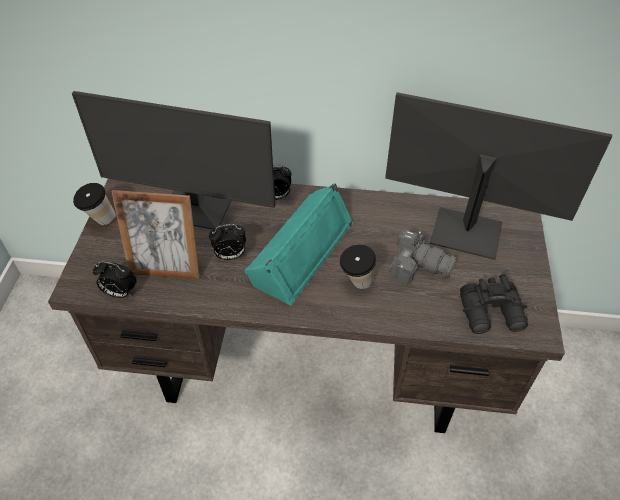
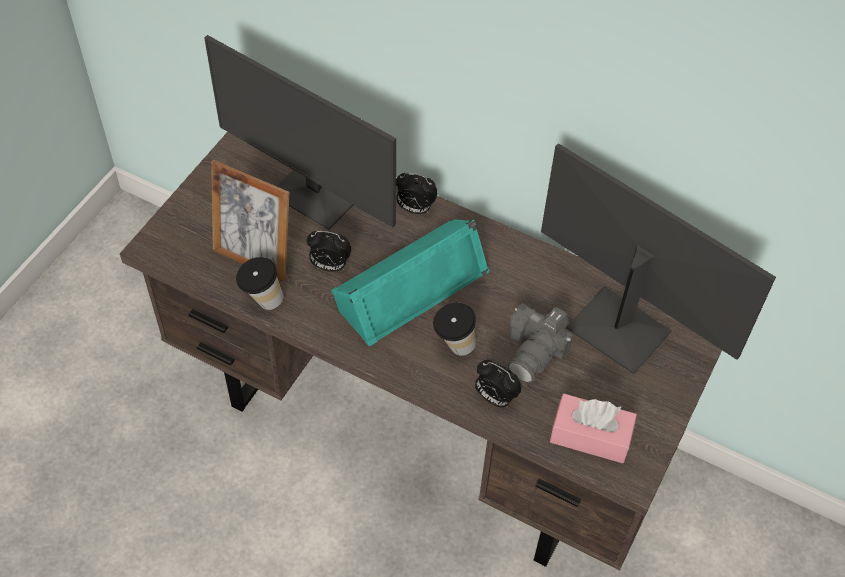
camera: 20 degrees right, 5 degrees up
cup [73,183,116,225] -> cup moved to [236,257,283,310]
alarm clock [93,262,137,298] -> alarm clock moved to [475,360,522,408]
camera [389,230,457,285] -> camera turned 75 degrees clockwise [508,303,573,383]
black binoculars [460,274,528,334] -> pink tissue box [550,393,637,463]

